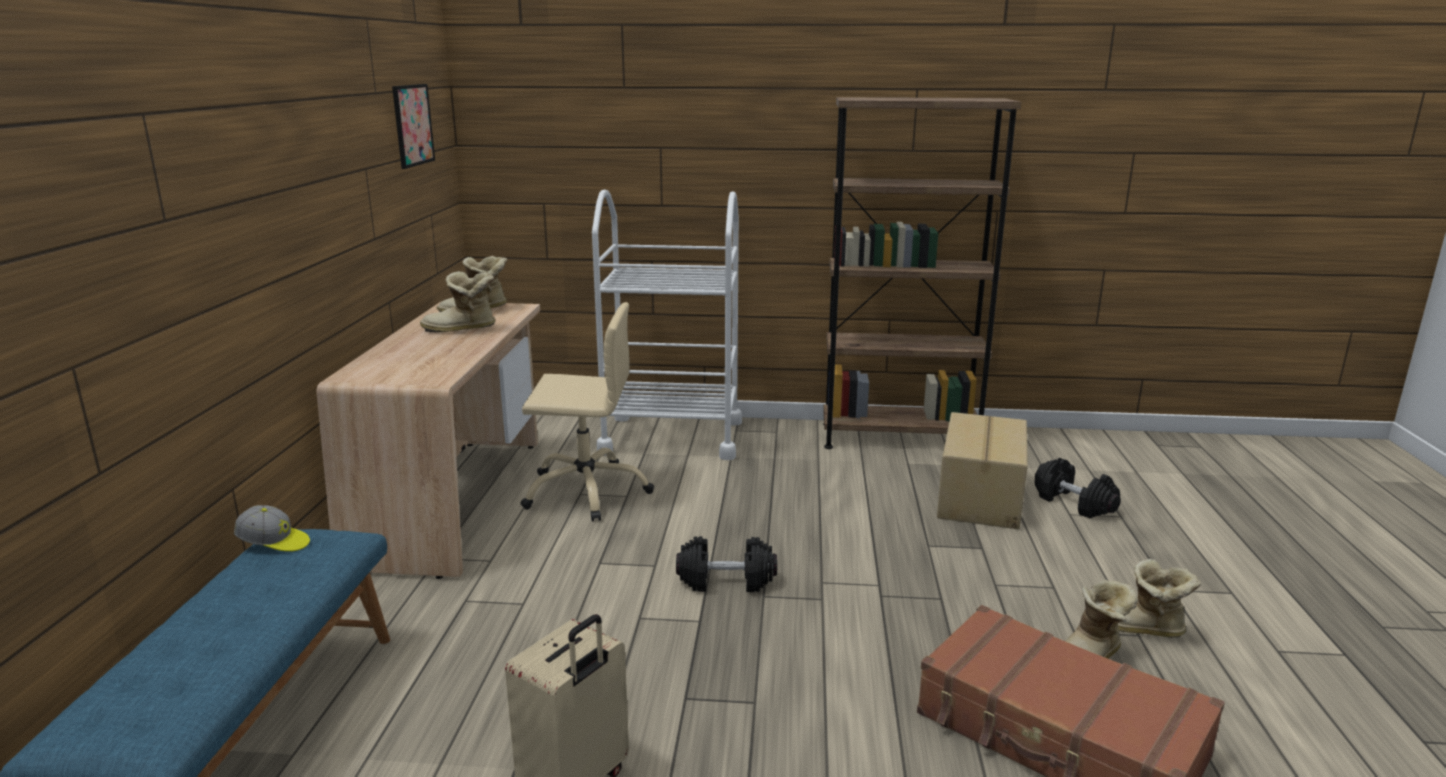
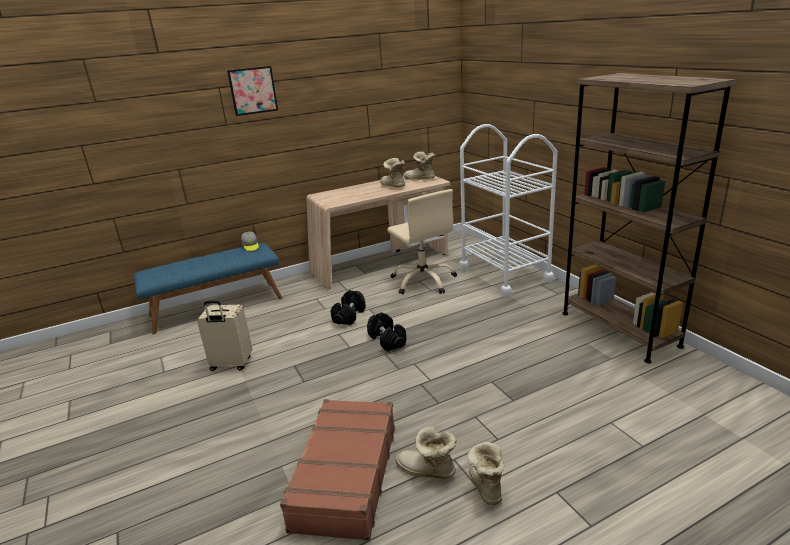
camera: 60 degrees right, 5 degrees up
picture [392,84,435,169] -> picture moved to [227,66,278,116]
cardboard box [937,412,1028,529] -> none
black dumbbell [1035,458,1121,518] -> black dumbbell moved to [331,290,366,325]

